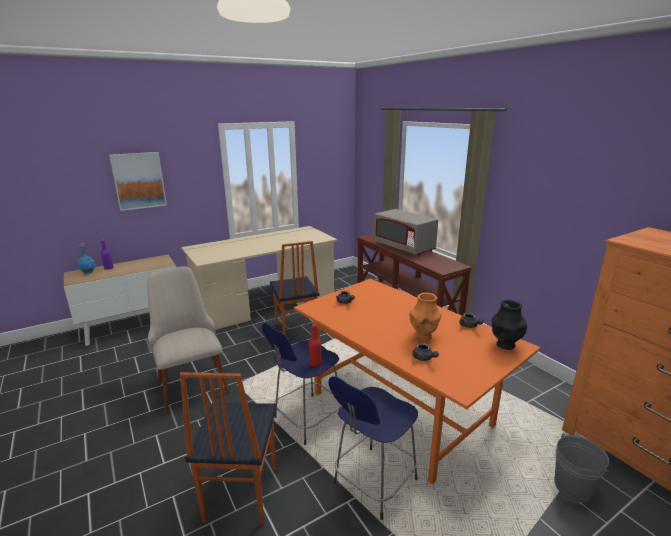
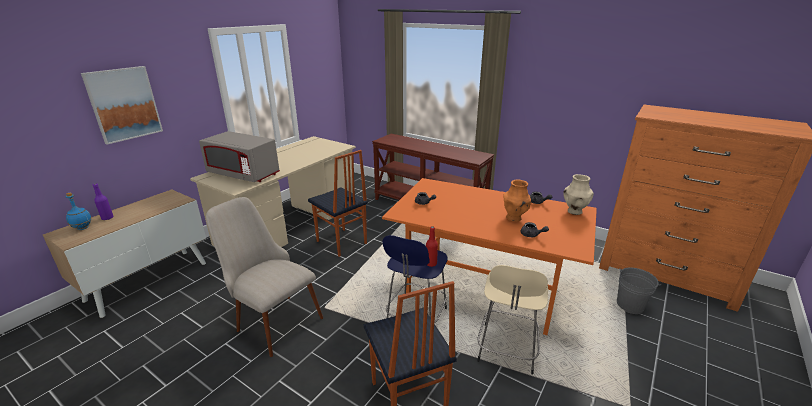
camera: 25 degrees left, 5 degrees up
blue stool [328,376,418,520] -> beige stool [477,265,548,375]
grey microwave [373,209,438,256] -> grey microwave moved to [199,131,280,182]
black vase [492,300,527,350] -> beige vase [563,174,594,215]

